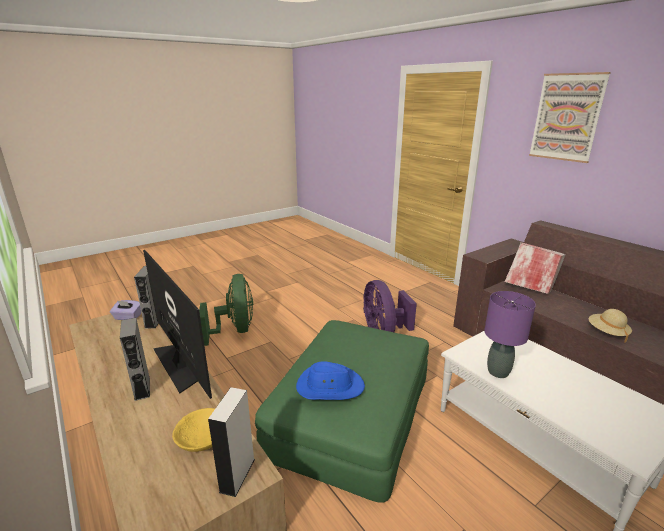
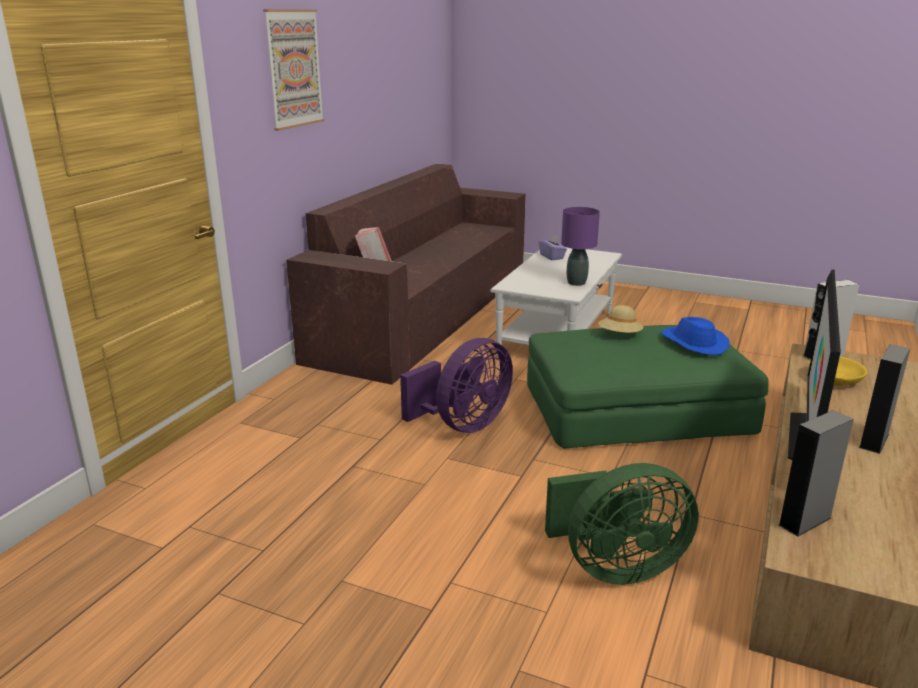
camera: 120 degrees left, 0 degrees up
purple tissue box [110,300,141,320] -> purple tissue box moved to [539,234,567,260]
green fan [199,274,253,346] -> green fan turned 150 degrees counterclockwise [545,463,699,585]
beige hat [588,309,632,343] -> beige hat moved to [598,305,644,333]

